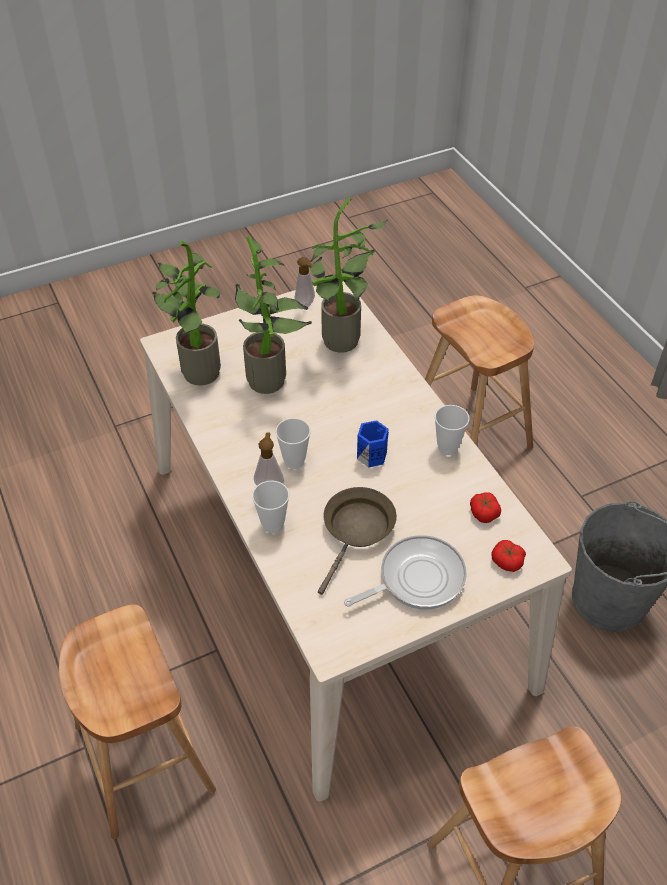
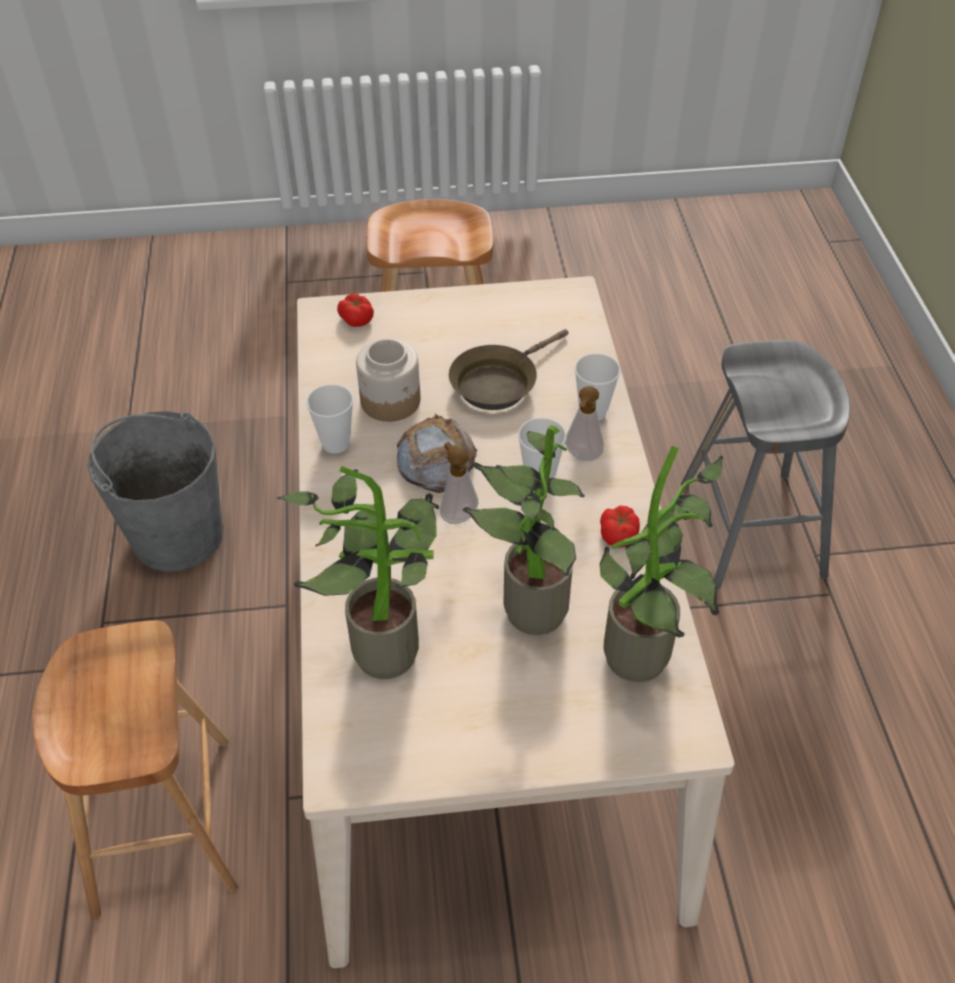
camera: 160 degrees left, 0 degrees up
brown stool [59,604,216,839] -> grey stool [681,340,850,589]
soap dispenser [294,257,315,309] -> soap dispenser moved to [440,442,478,524]
frying pan [344,535,467,610] -> none
blue mug [357,420,389,468] -> bread [397,414,477,493]
tomato [470,492,501,523] -> tomato moved to [600,506,640,548]
none -> jar [356,339,420,422]

